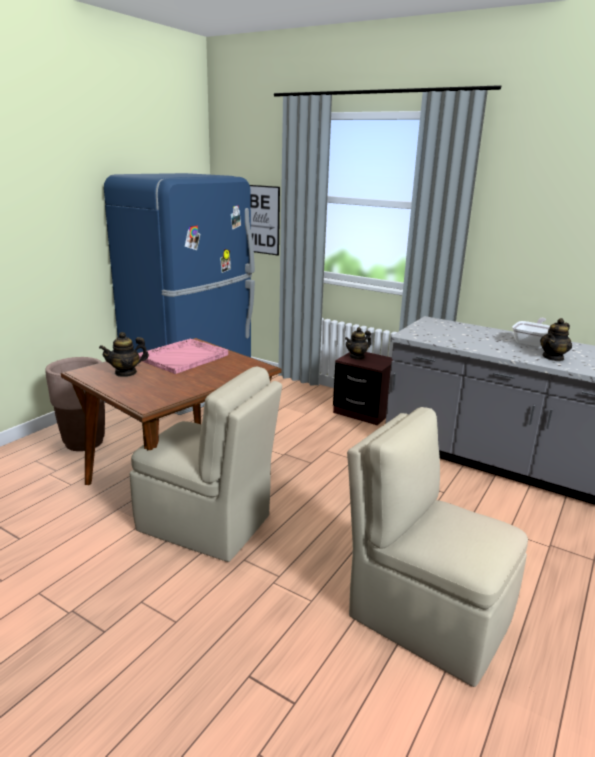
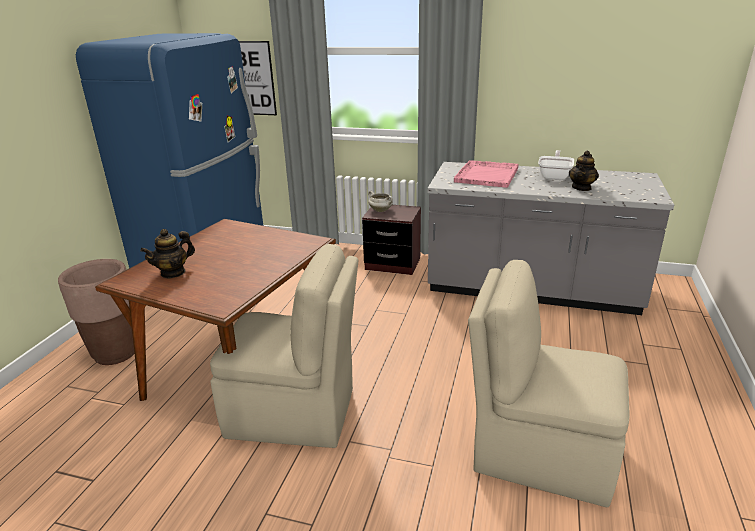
camera: 15 degrees left, 5 degrees up
pink tray [139,339,228,374] -> pink tray moved to [454,160,519,188]
teapot [345,327,371,360] -> white cooking pot [368,191,393,212]

